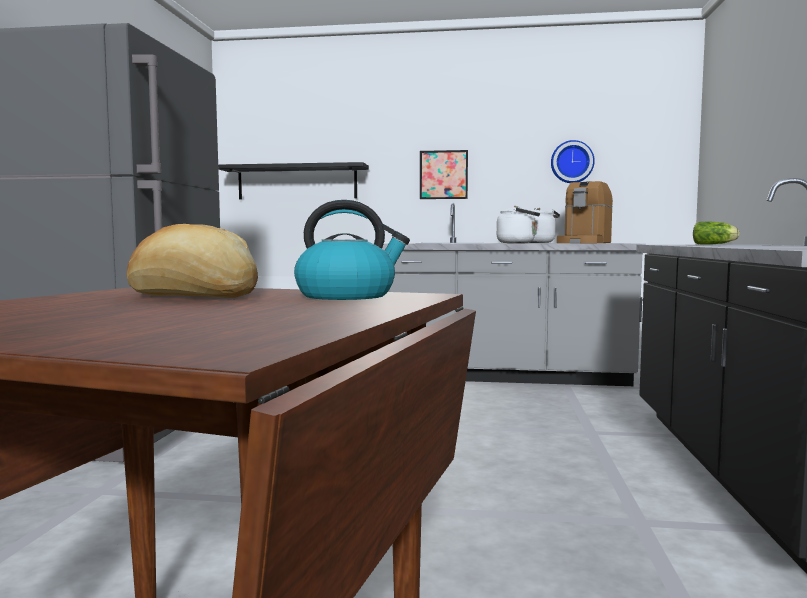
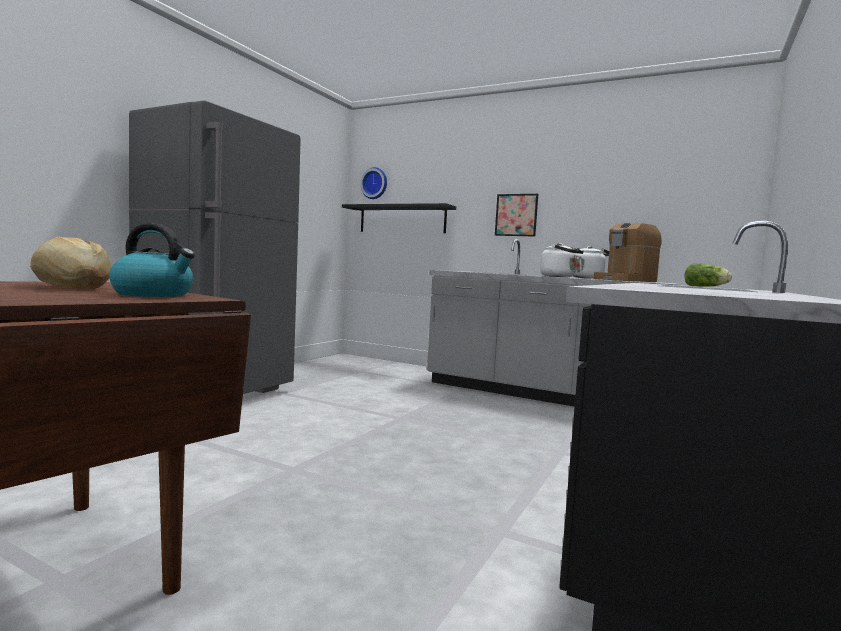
camera: 20 degrees right, 0 degrees up
wall clock [551,140,595,183] -> wall clock moved to [360,167,387,199]

